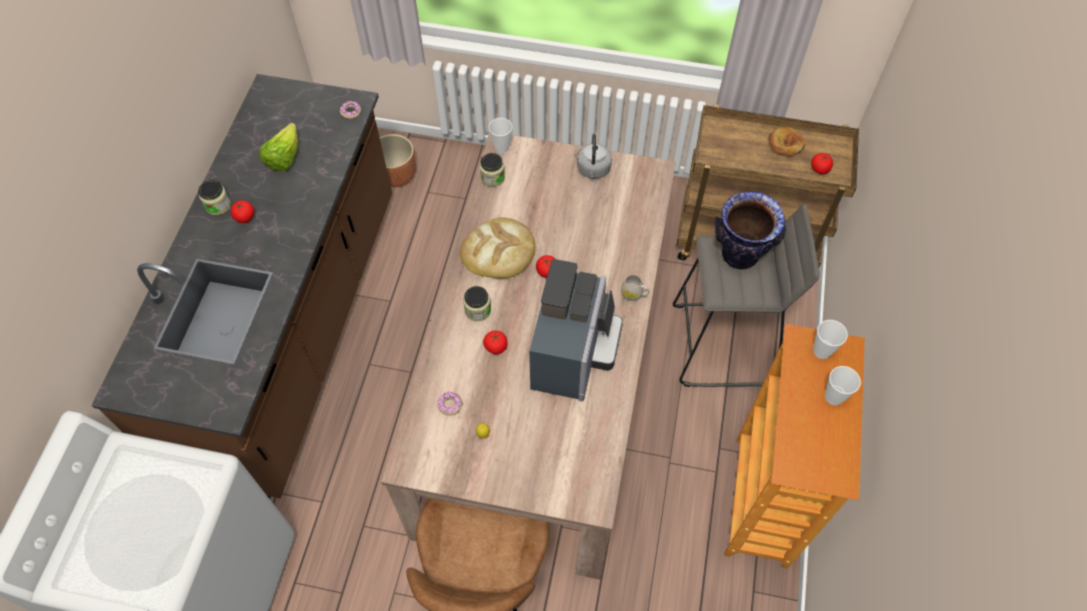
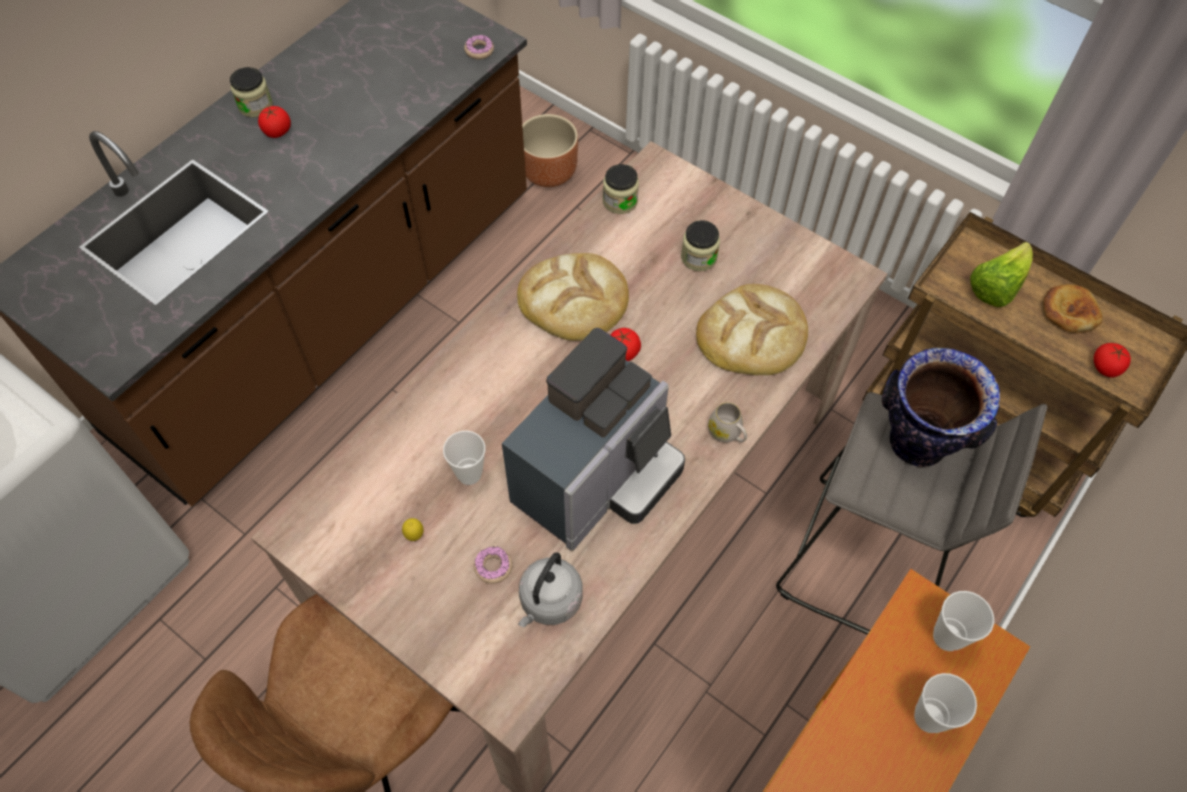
camera: 25 degrees right, 0 degrees up
lettuce [259,123,298,171] -> lettuce moved to [970,242,1033,307]
donut [437,392,463,416] -> donut moved to [474,547,513,584]
jar [463,286,491,322] -> jar moved to [681,220,720,271]
tomato [483,330,508,354] -> none
cup [489,118,513,153] -> cup moved to [443,431,485,485]
grey kettle [577,134,612,179] -> grey kettle moved to [518,552,582,627]
none -> bread [696,284,808,375]

